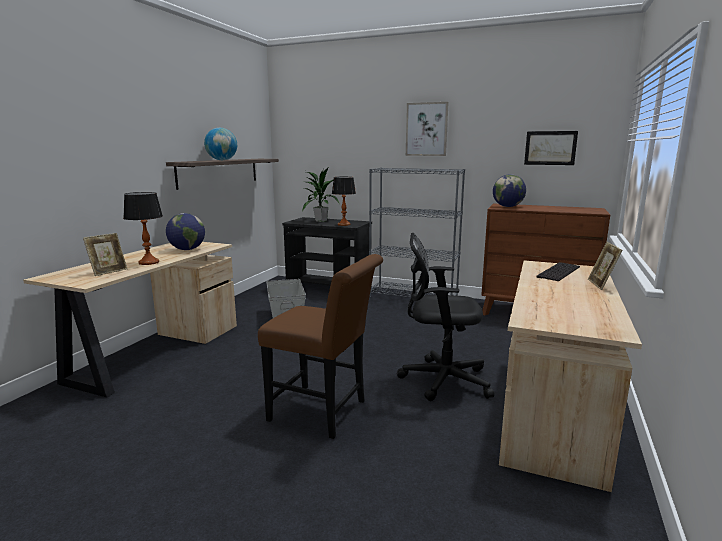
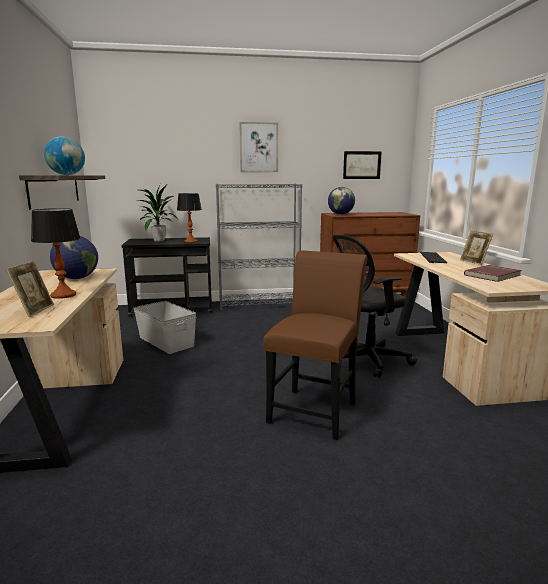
camera: 30 degrees left, 0 degrees up
brown chair [258,254,383,439] -> brown chair turned 60 degrees counterclockwise [263,250,367,440]
none -> red book [464,265,521,282]

